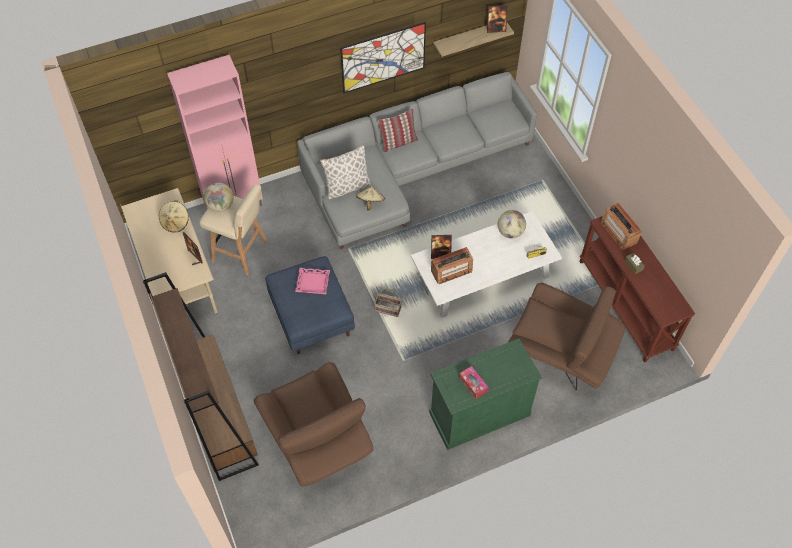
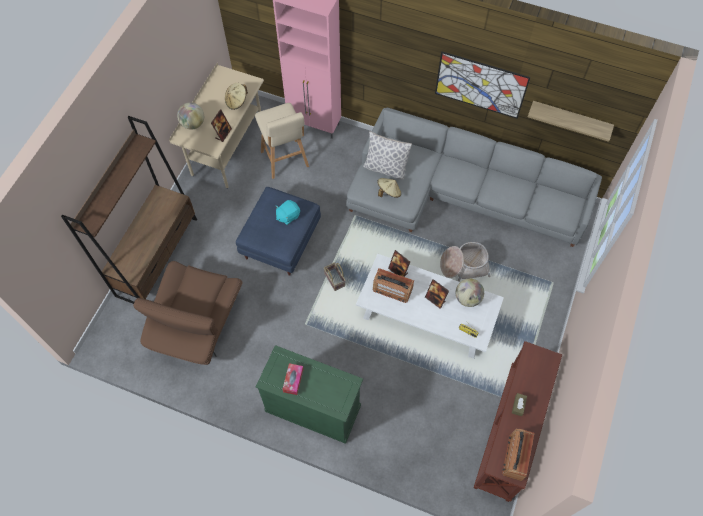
camera: 45 degrees right, 5 degrees up
globe [204,183,234,212] -> globe moved to [177,102,204,130]
pink tray [295,268,330,294] -> turquoise plush toy [276,200,300,225]
pillow [378,108,418,152] -> none
picture frame [487,5,508,33] -> picture frame moved to [425,279,449,309]
brown armchair [508,283,625,390] -> none
radio [601,203,642,250] -> radio moved to [502,429,534,481]
none -> basket [440,242,491,282]

